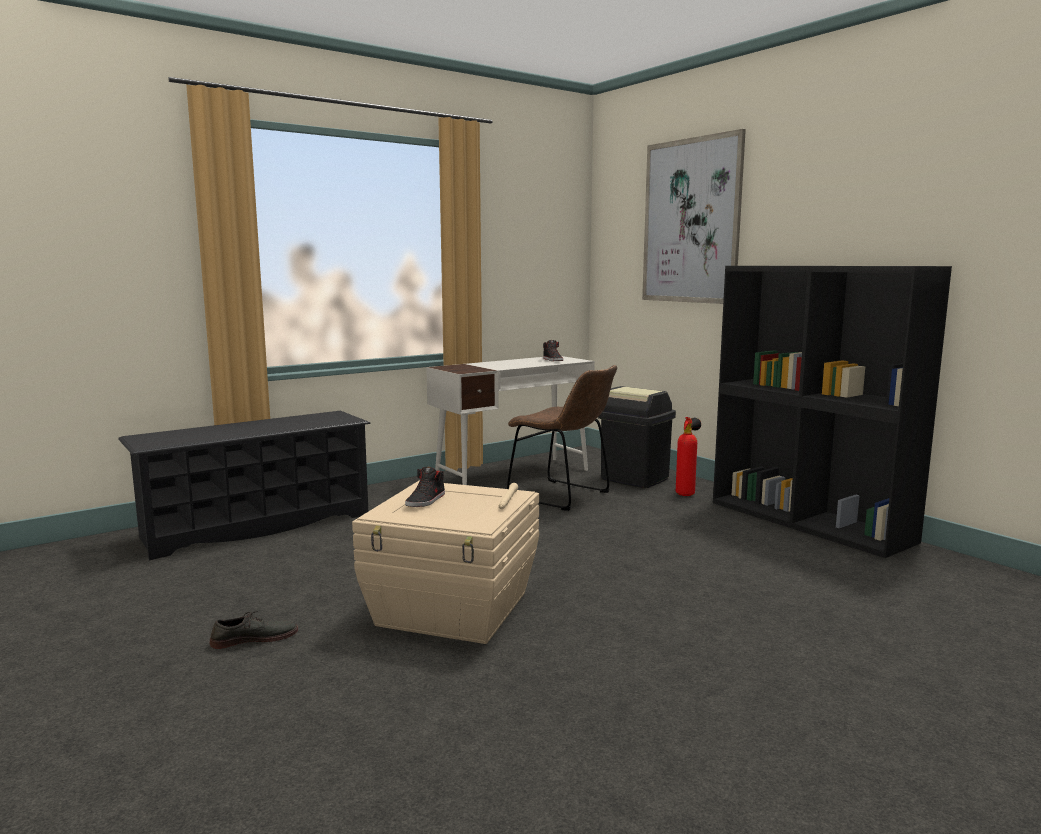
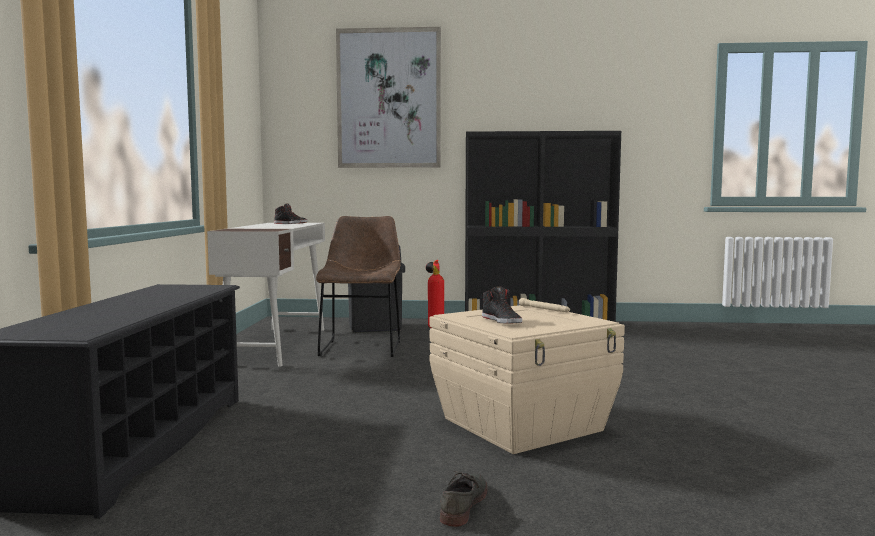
camera: 50 degrees left, 5 degrees down
brown chair [507,365,617,511] -> brown chair turned 75 degrees counterclockwise [316,216,401,357]

